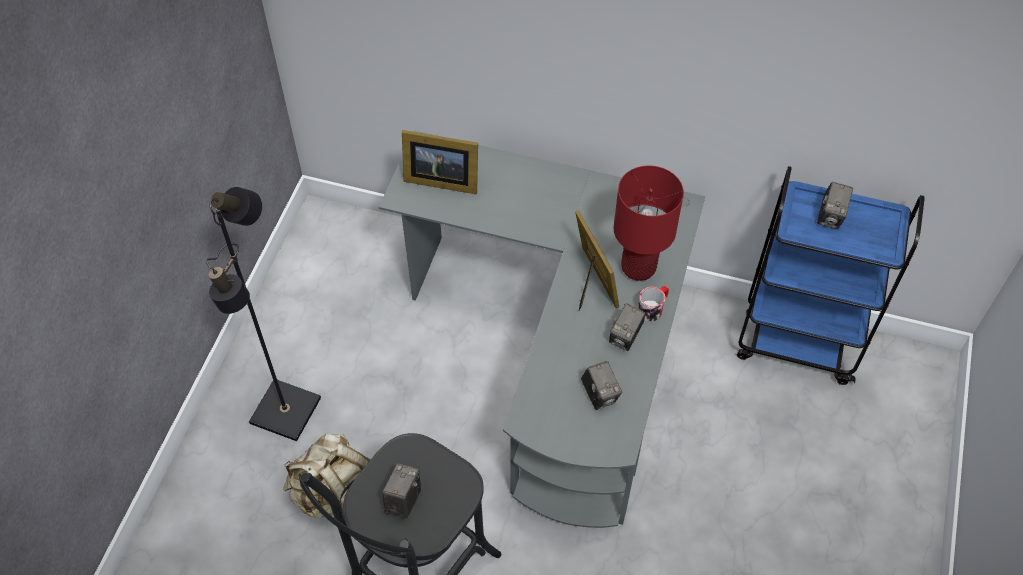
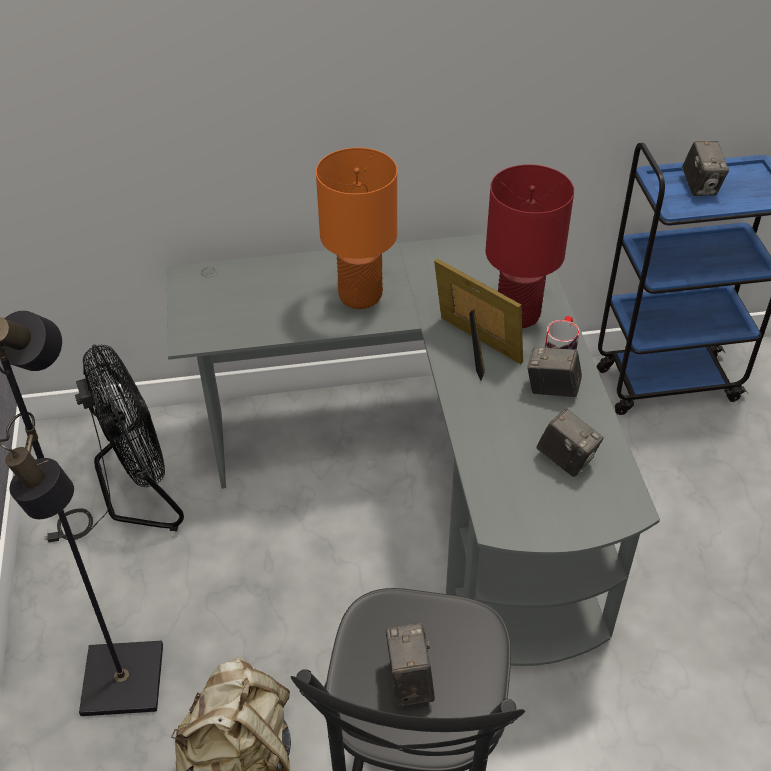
camera: 25 degrees left, 10 degrees down
picture frame [402,130,478,194] -> none
camera [609,303,645,351] -> camera turned 105 degrees clockwise [527,347,582,398]
none -> black fan [44,344,184,542]
none -> orange table lamp [316,148,397,309]

